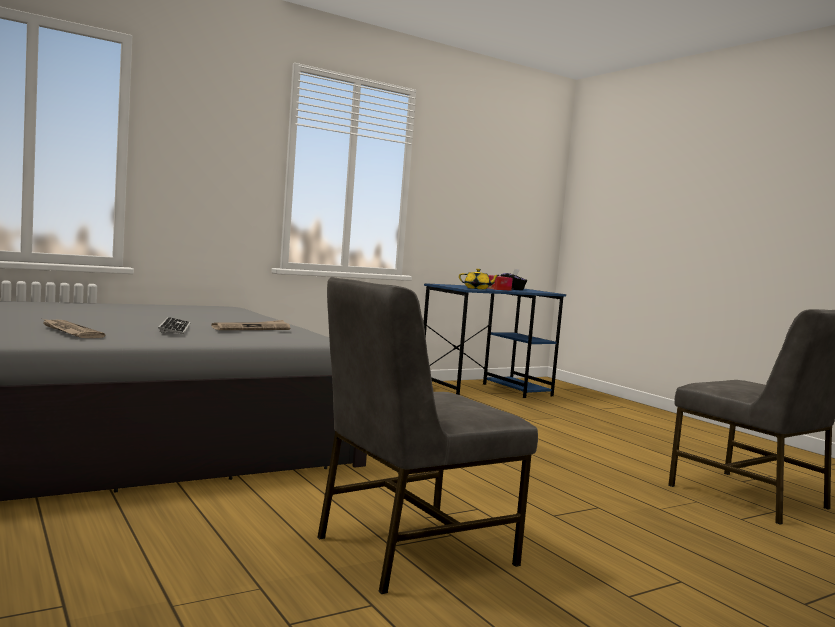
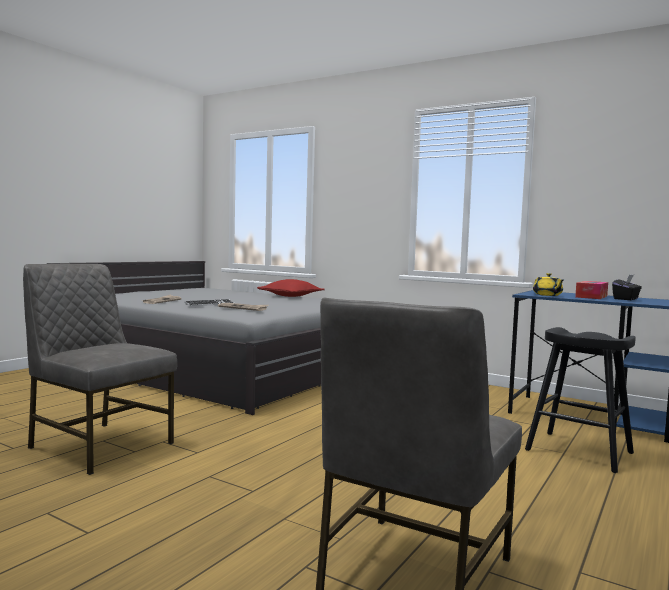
camera: 65 degrees right, 0 degrees up
none -> red pillow [257,279,325,297]
none -> black stool [525,327,636,473]

